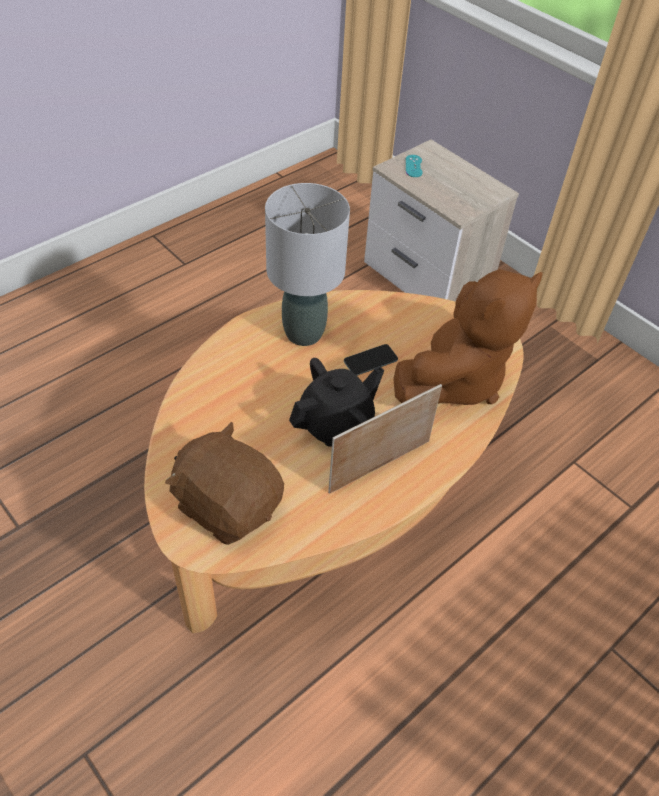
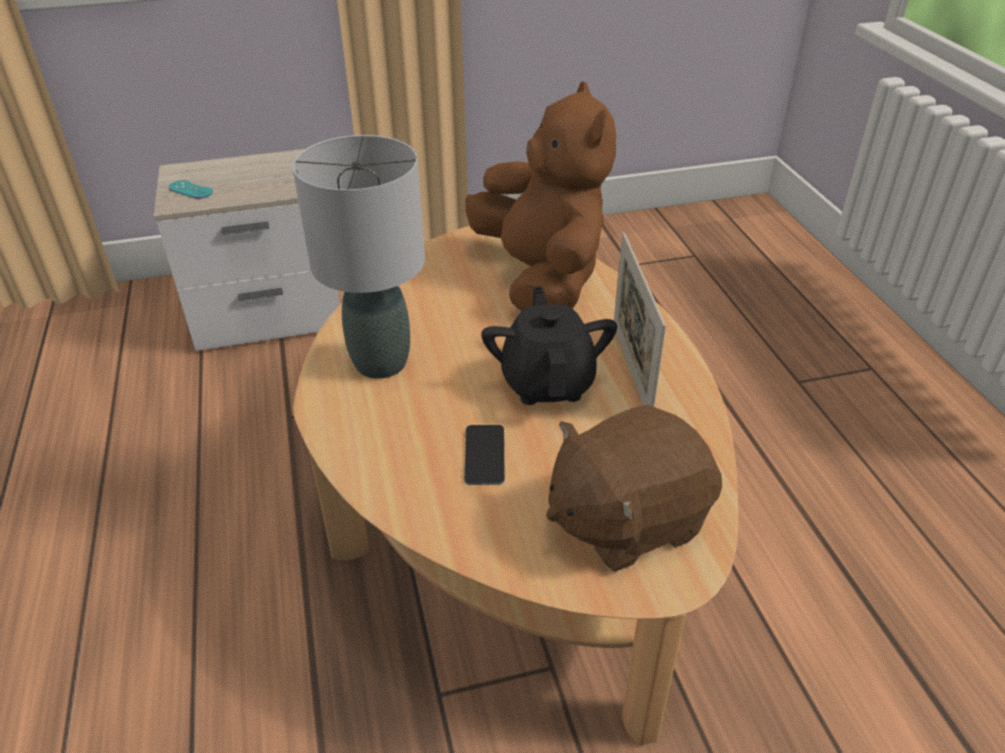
camera: 60 degrees left, 10 degrees down
phone [344,344,398,376] -> phone moved to [464,425,505,485]

